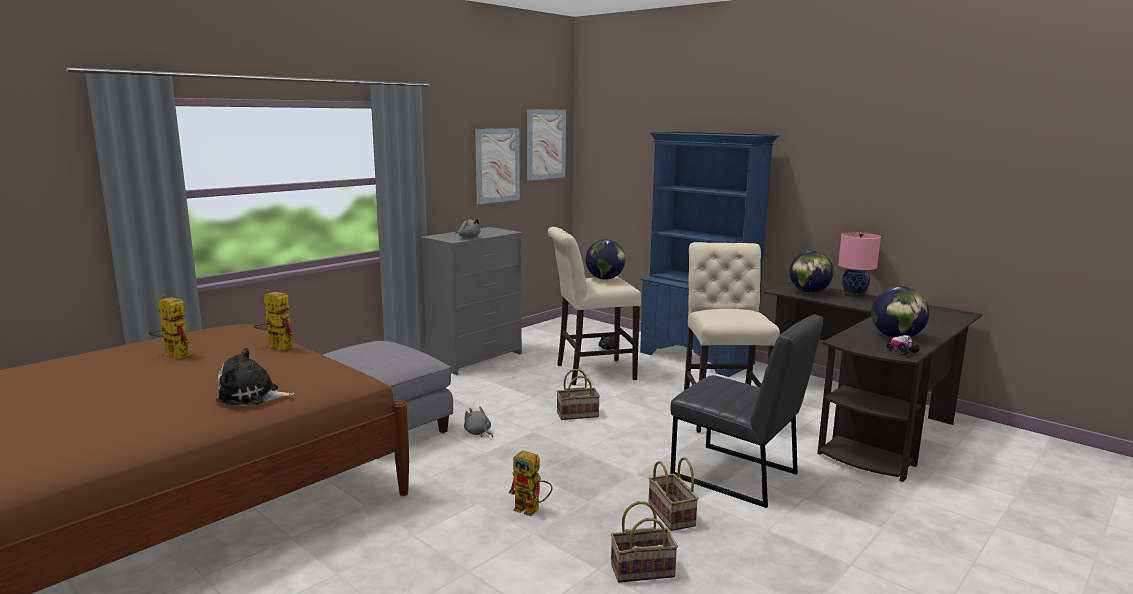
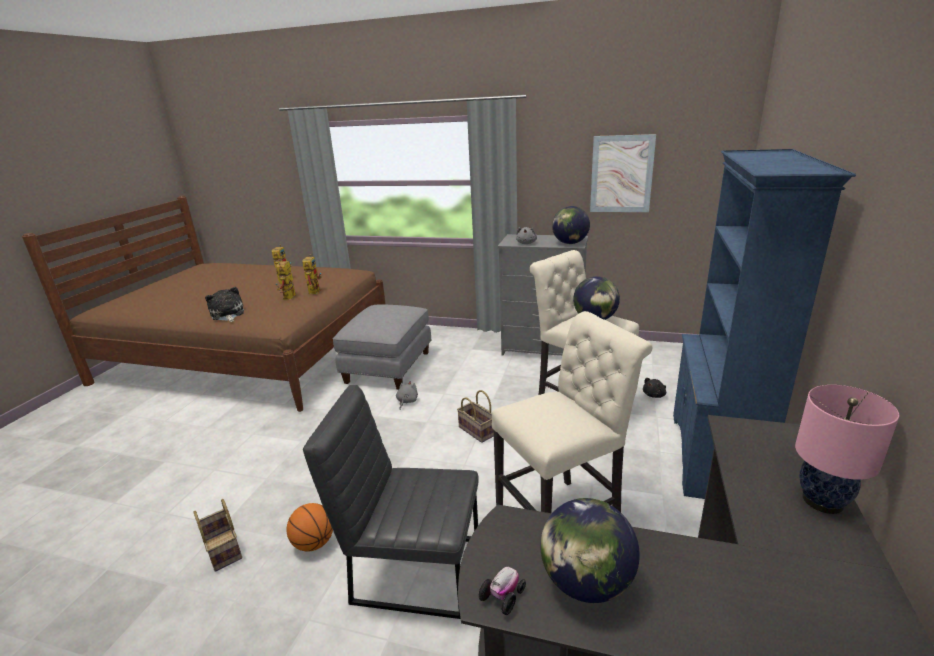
camera: 65 degrees right, 10 degrees up
toy robot [509,450,552,516] -> toy robot moved to [275,261,296,300]
picture [527,109,566,180] -> none
basket [649,457,699,531] -> basketball [287,503,333,552]
grey chair [670,315,823,508] -> grey chair turned 90 degrees clockwise [303,385,479,619]
globe [789,251,834,293] -> globe moved to [552,206,590,244]

